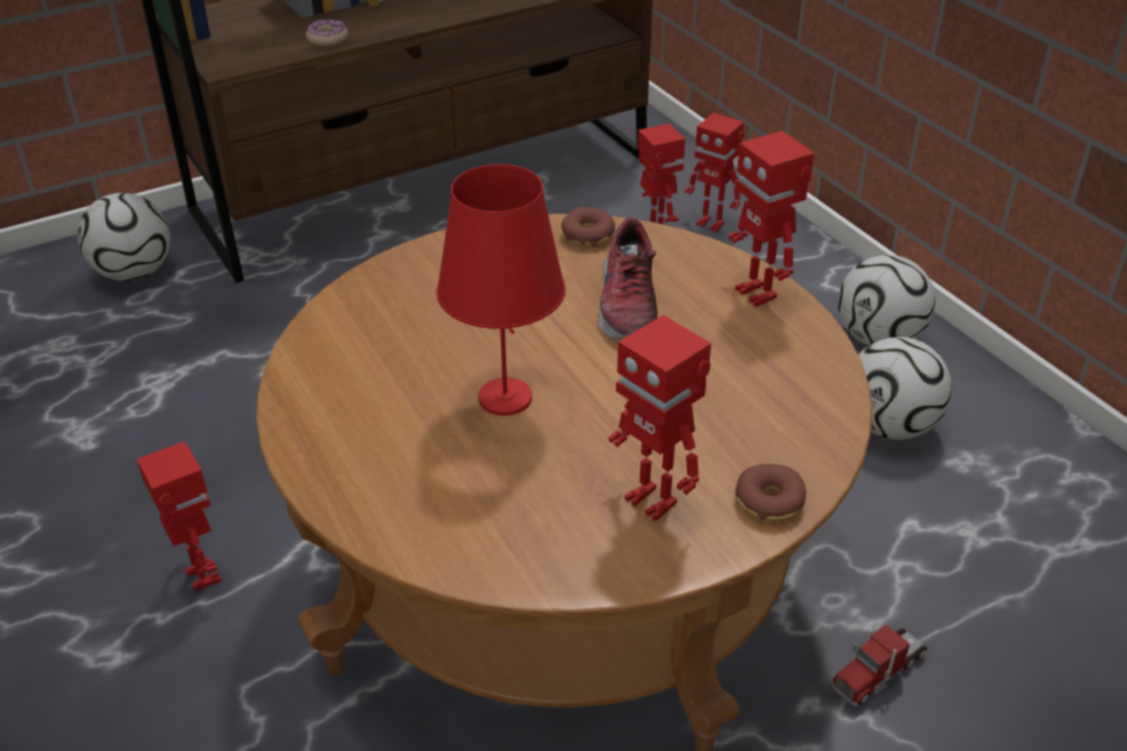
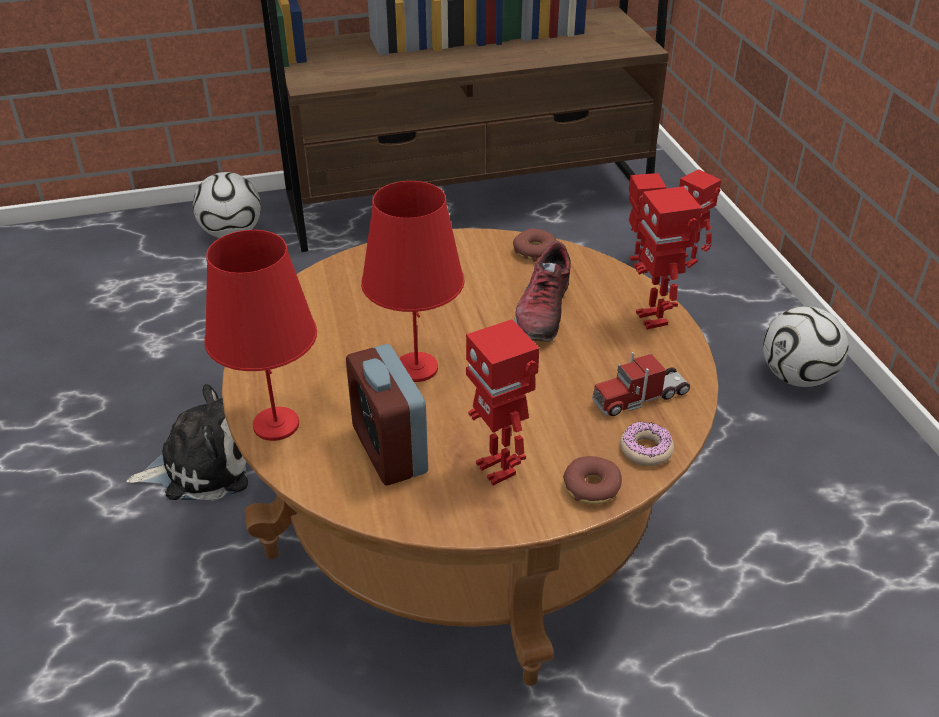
camera: 15 degrees right, 0 degrees up
toy robot [137,441,222,591] -> plush toy [126,384,248,501]
donut [306,19,348,46] -> donut moved to [620,421,674,466]
toy truck [831,624,927,707] -> toy truck moved to [592,352,690,416]
football [858,337,952,440] -> none
none -> red table lamp [204,230,317,441]
none -> alarm clock [346,344,428,485]

